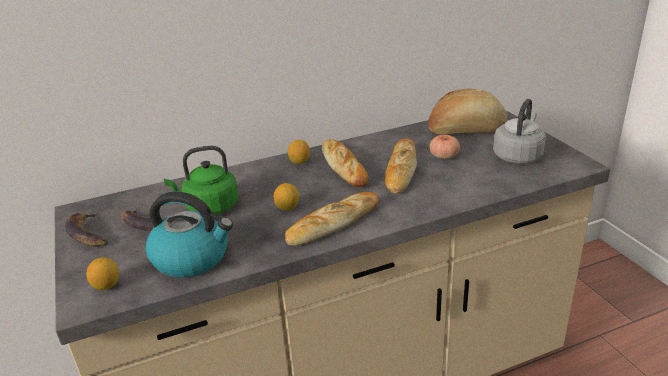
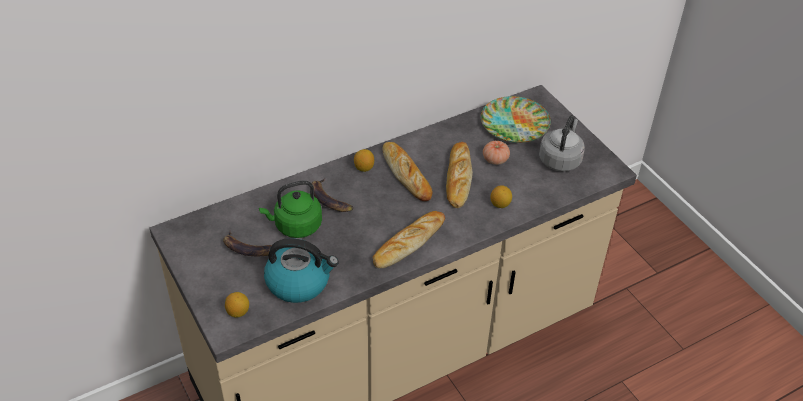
camera: 10 degrees left, 15 degrees up
banana [65,213,108,247] -> banana moved to [312,178,353,212]
lemon [274,183,299,211] -> lemon moved to [490,185,512,208]
bread [428,88,508,134] -> plate [481,96,551,143]

